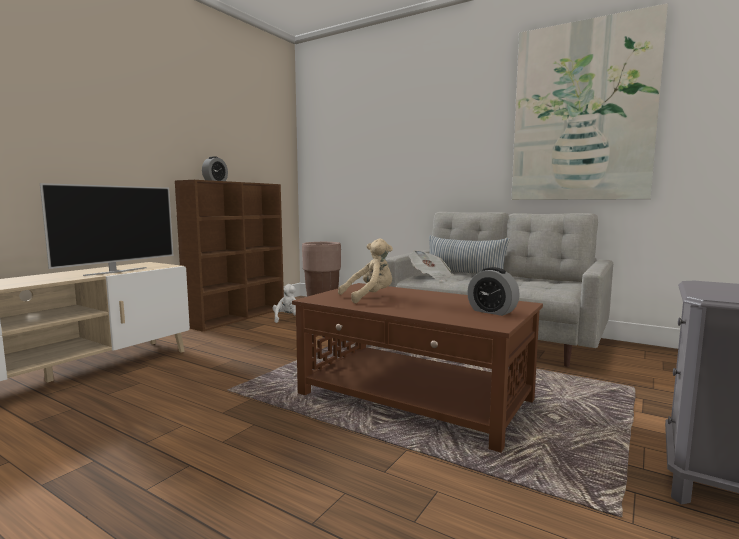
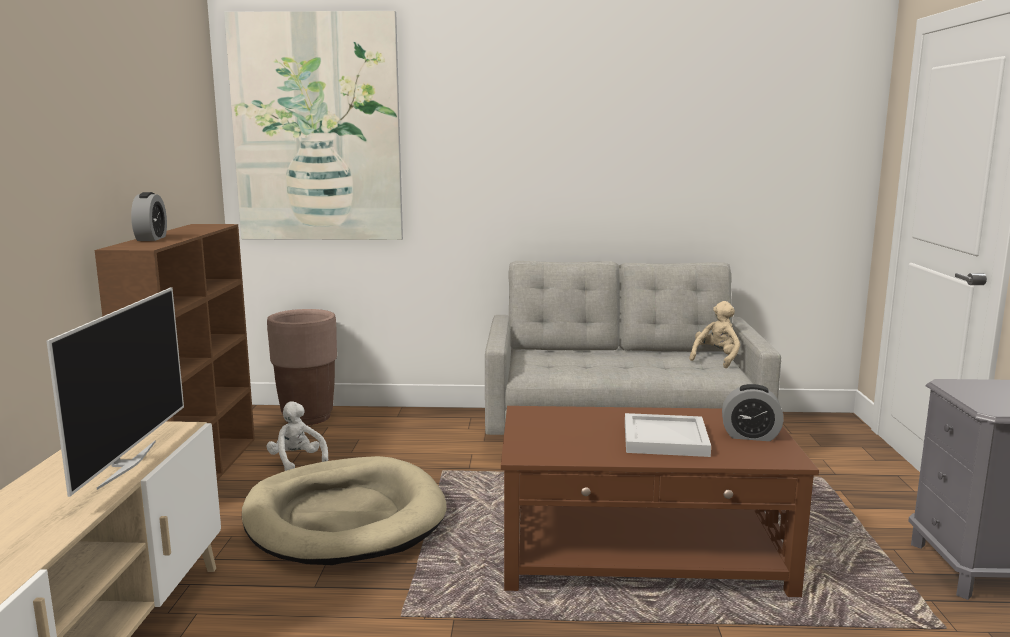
camera: 30 degrees left, 5 degrees up
beige plush toy [338,239,393,304] -> beige plush toy moved to [689,301,740,368]
newspaper [409,250,453,281] -> none
pillow [429,235,510,274] -> none
picture [511,3,668,200] -> picture moved to [224,11,403,240]
none -> beige dog bed [242,456,447,565]
none -> white tray [625,413,711,457]

